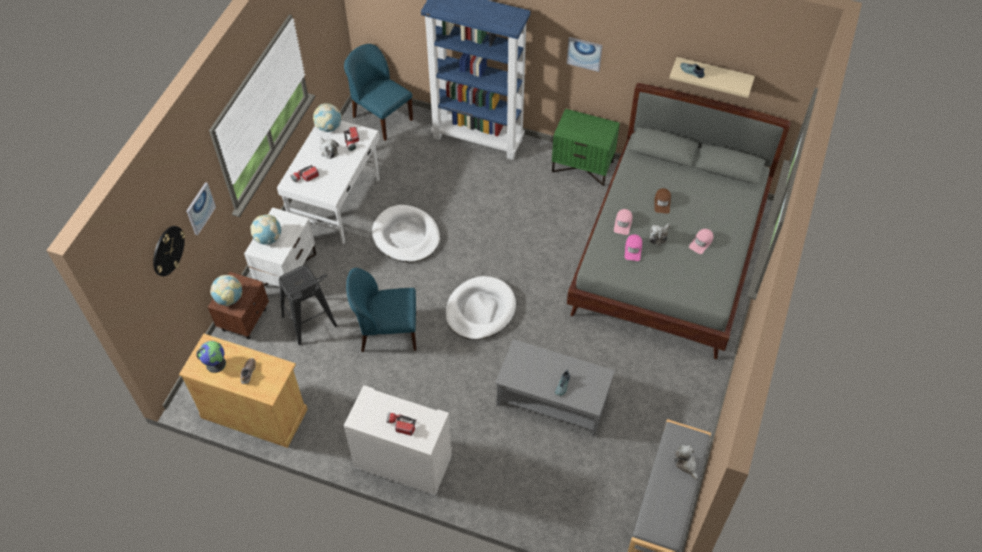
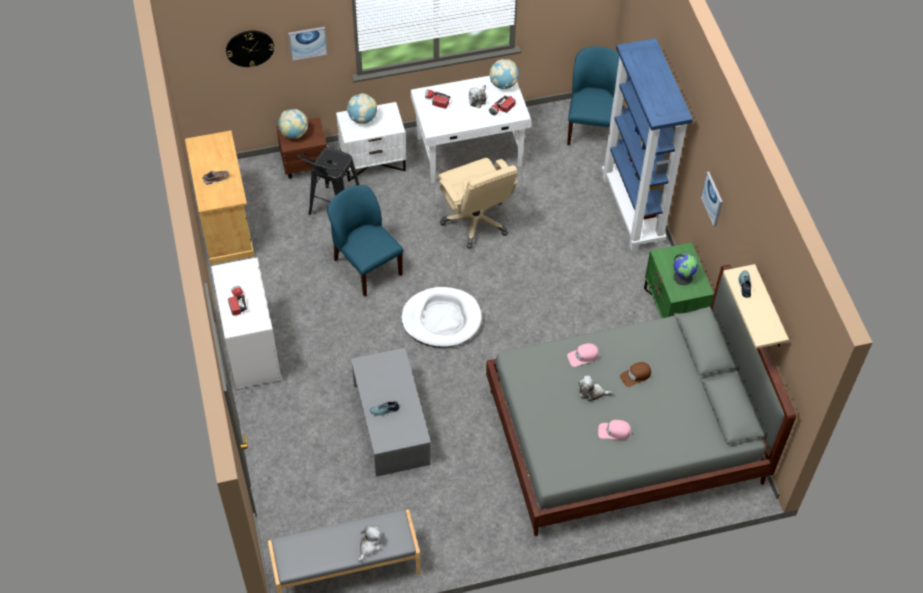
camera: 55 degrees right, 0 degrees up
globe [196,341,226,373] -> globe moved to [673,254,698,285]
white dog bed [372,205,440,262] -> beige office chair [438,158,518,249]
pink cap [625,234,642,261] -> none

